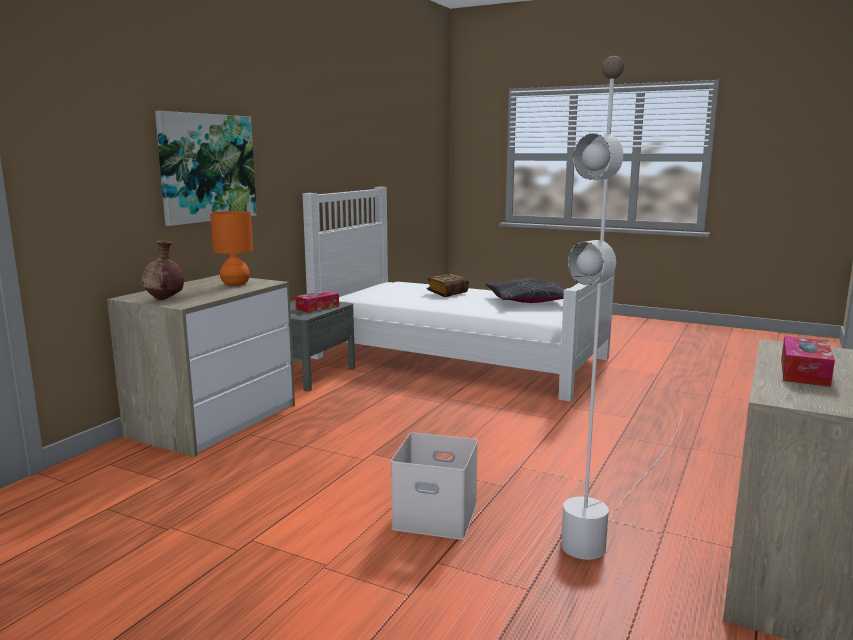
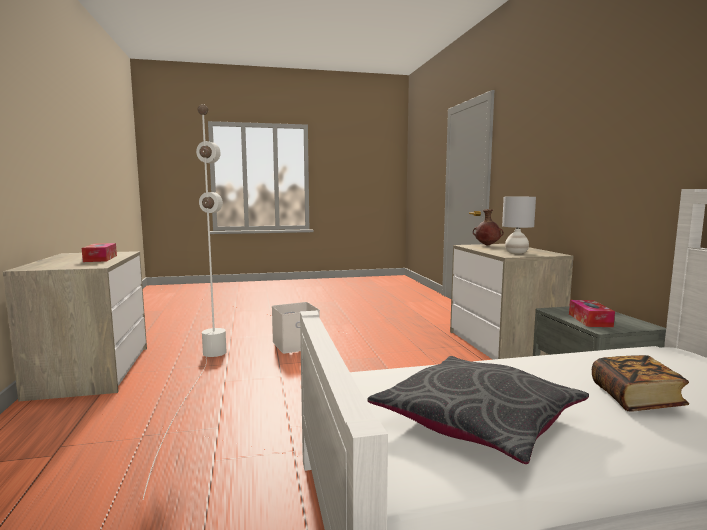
camera: 140 degrees right, 5 degrees down
picture [155,111,257,226] -> none
orange table lamp [210,211,253,286] -> grey table lamp [502,197,536,254]

